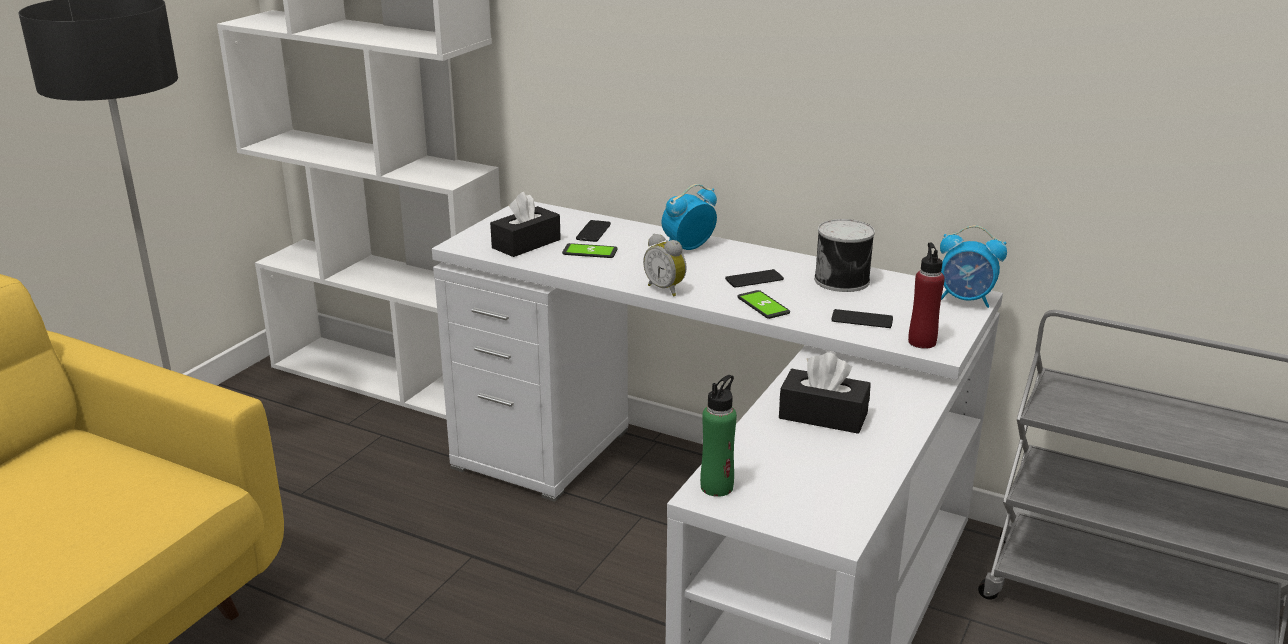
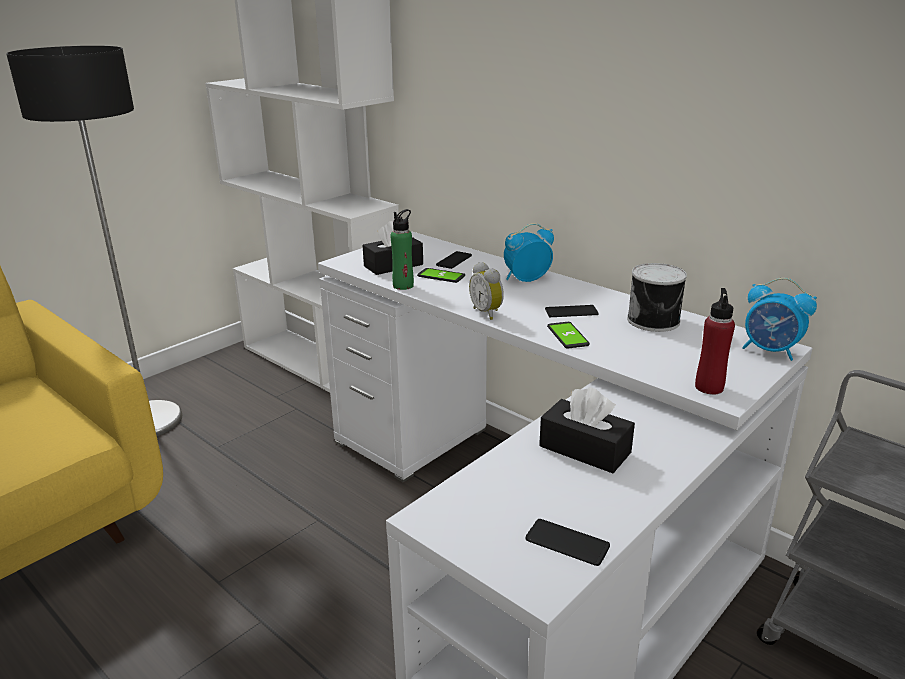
camera: 15 degrees right, 0 degrees up
green bottle [700,375,737,497] -> green bottle moved to [390,209,414,290]
phone [831,309,893,328] -> phone moved to [526,519,610,566]

